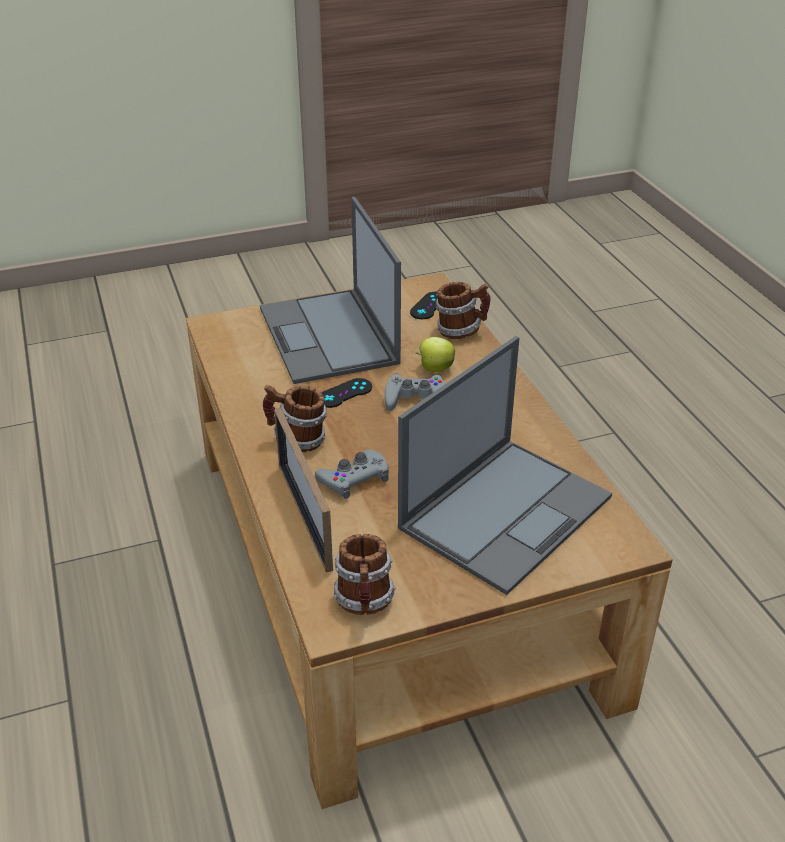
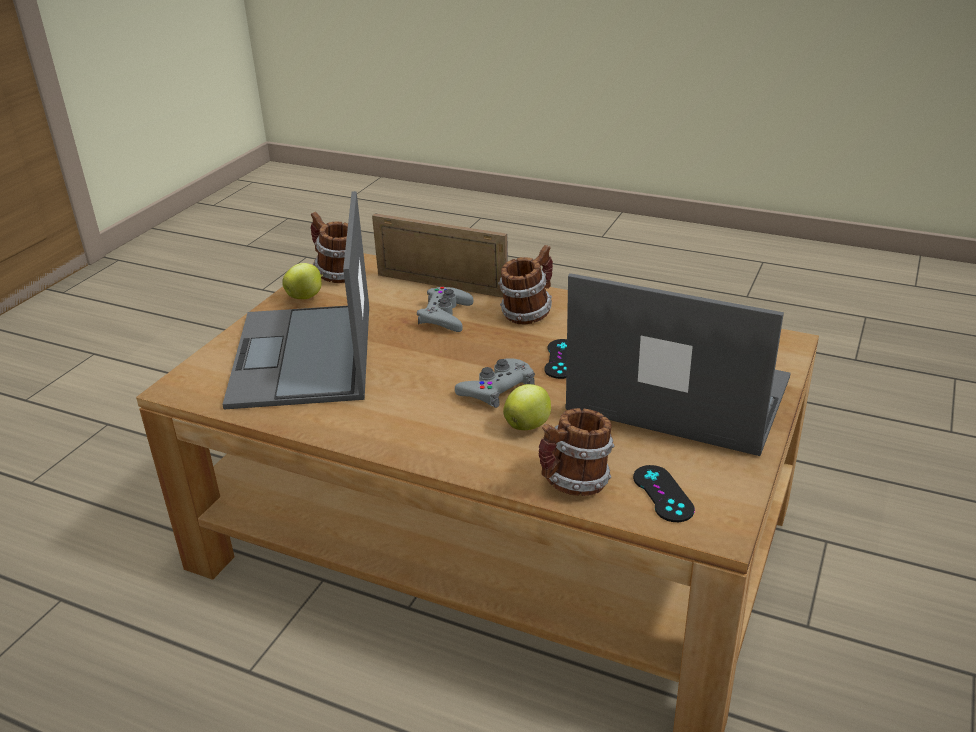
camera: 135 degrees right, 5 degrees down
none -> apple [282,263,323,299]

